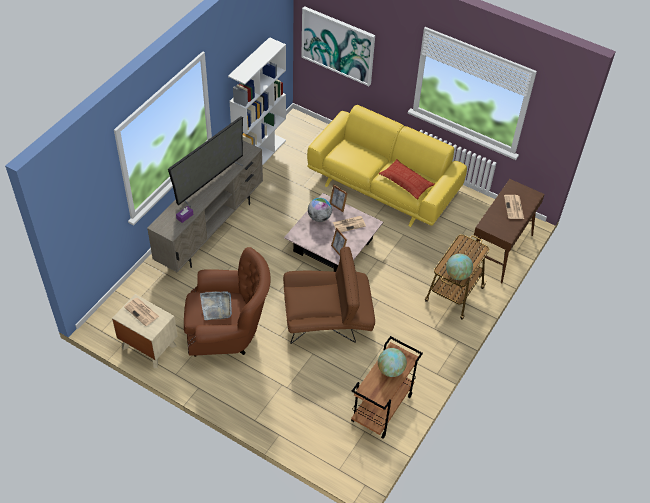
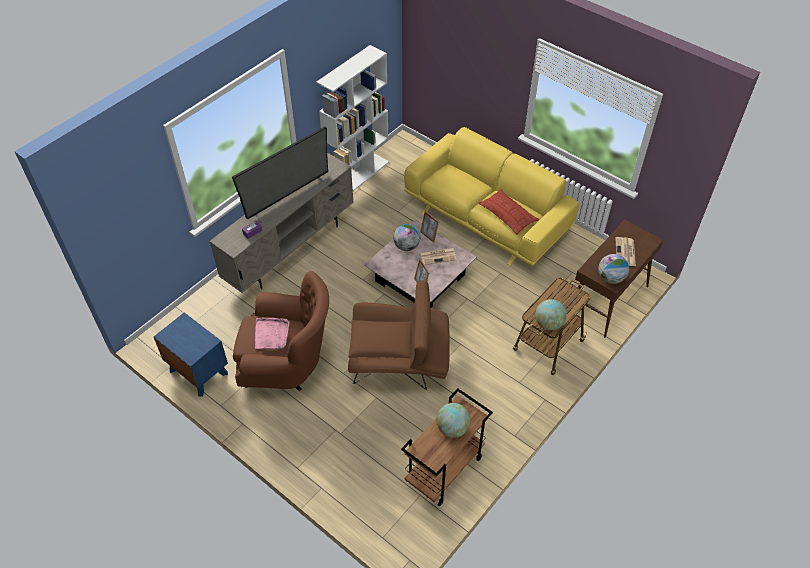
camera: 10 degrees right, 0 degrees up
beige nightstand [112,294,177,368] -> blue nightstand [154,312,228,397]
newspaper [124,298,159,326] -> none
grey tray [200,291,232,320] -> pink tray [255,318,289,349]
picture [301,6,375,86] -> none
none -> globe [598,254,629,284]

